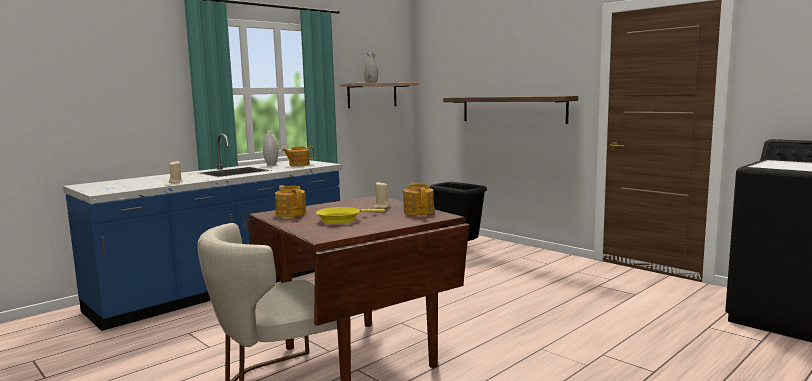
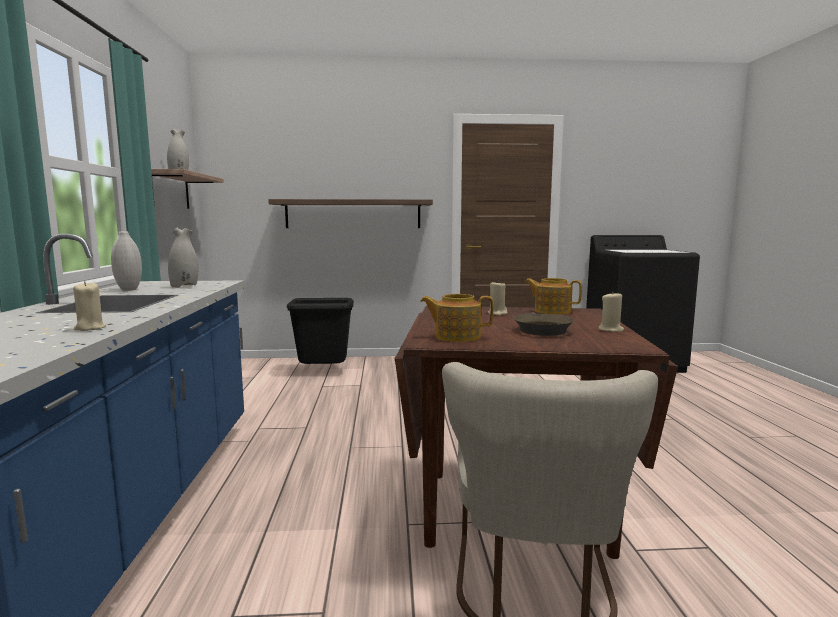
camera: 50 degrees left, 0 degrees up
teapot [282,146,314,166] -> white vase [168,228,198,288]
yellow frying pan [316,207,385,224] -> brown frying pan [513,312,574,336]
none -> beige candle [598,291,624,332]

